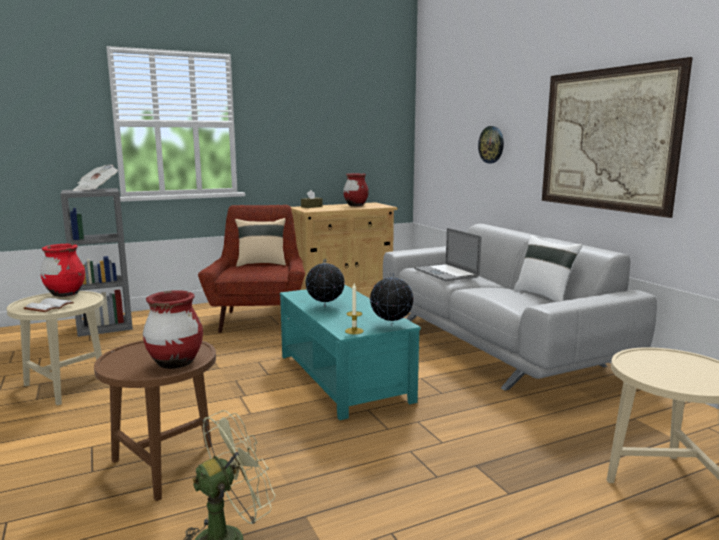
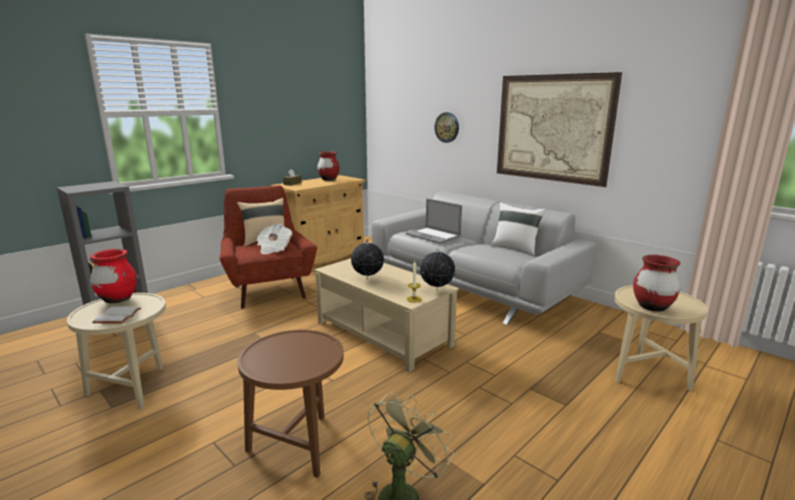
camera: 20 degrees left, 5 degrees up
newspaper [73,165,118,191] -> newspaper moved to [257,224,292,254]
red vase [143,290,203,369] -> red vase moved to [633,255,680,312]
turquoise coffee table [280,285,421,420] -> beige coffee table [314,258,459,372]

